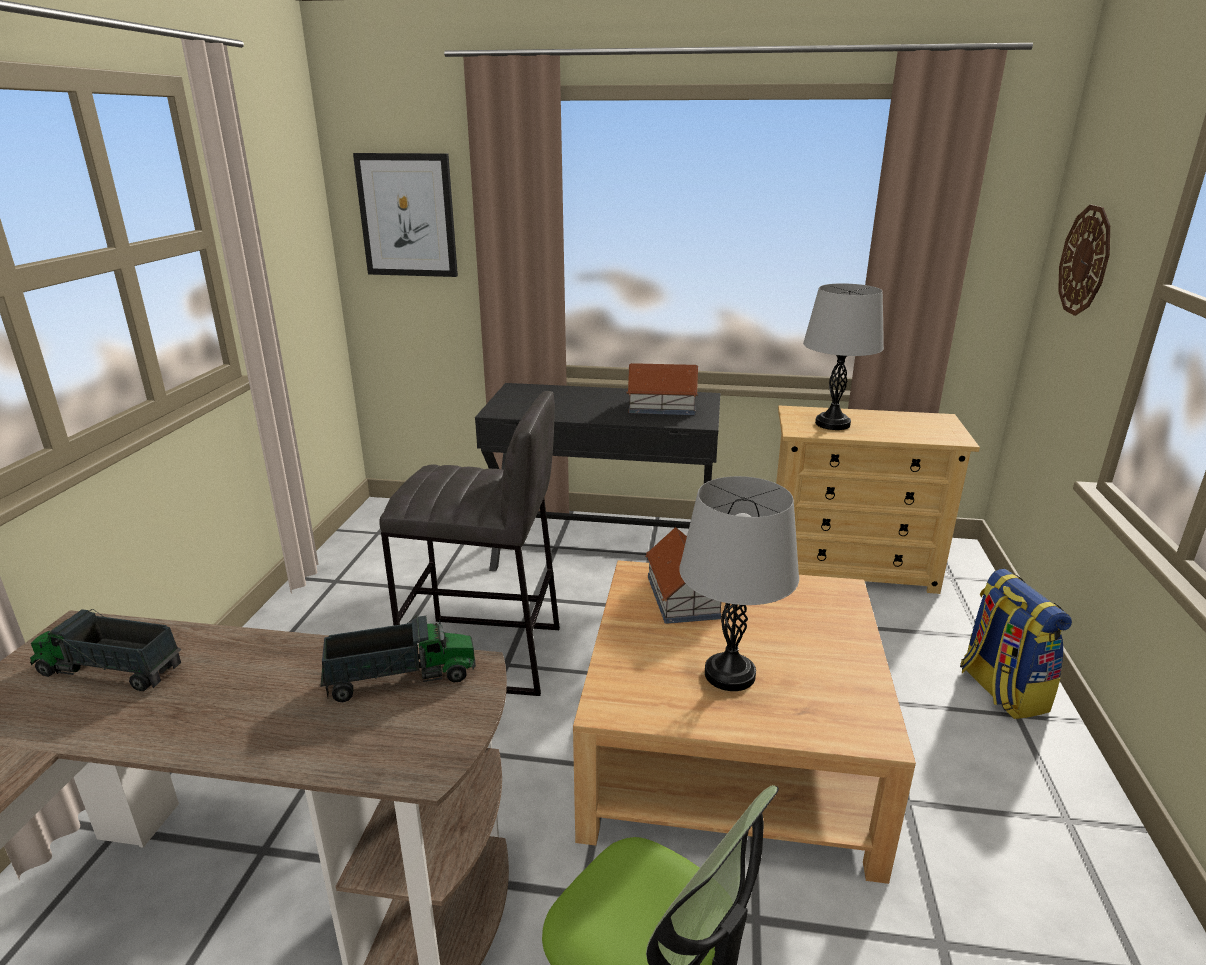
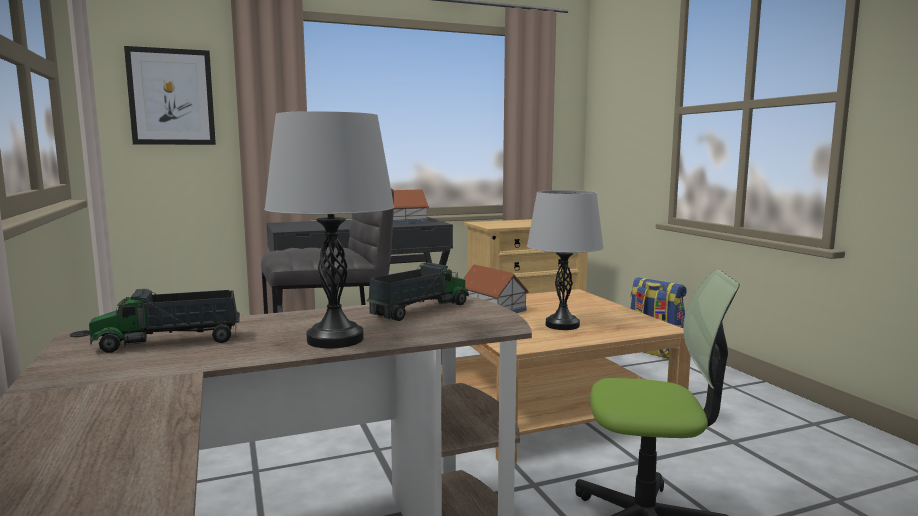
camera: 30 degrees left, 15 degrees down
grey table lamp [803,283,884,430] -> grey table lamp moved to [265,111,394,348]
wall clock [1058,205,1110,316] -> none

